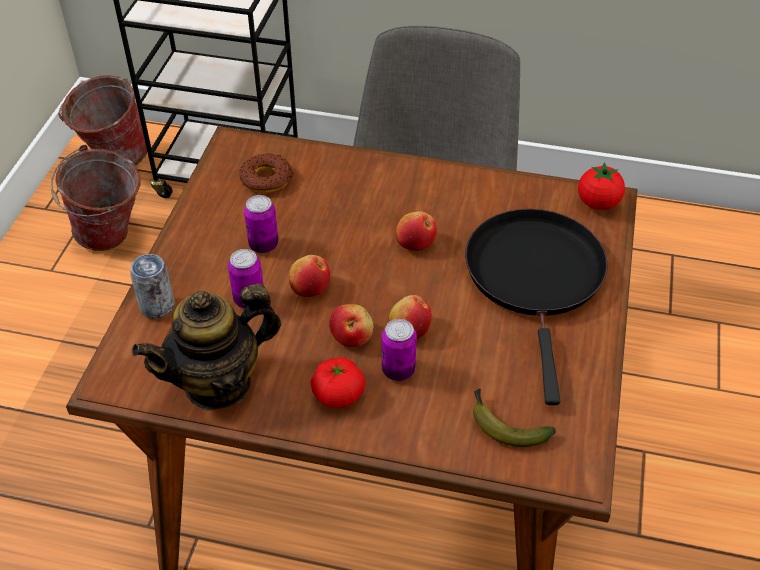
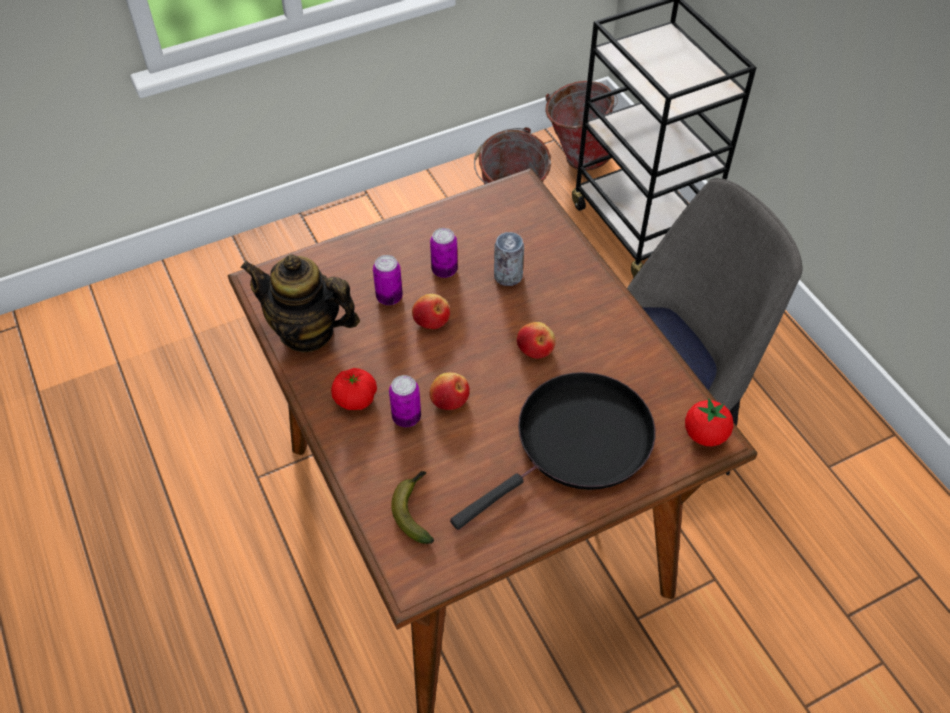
camera: 50 degrees right, 5 degrees up
can [130,254,175,319] -> can moved to [494,232,524,286]
donut [239,153,294,193] -> none
apple [329,304,374,347] -> none

